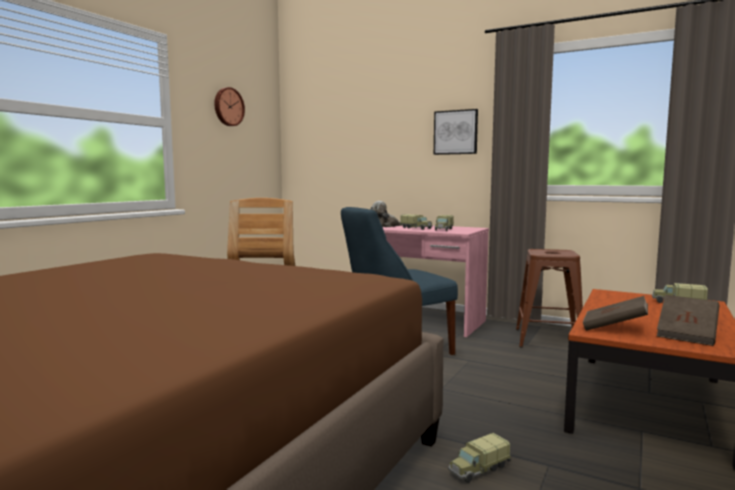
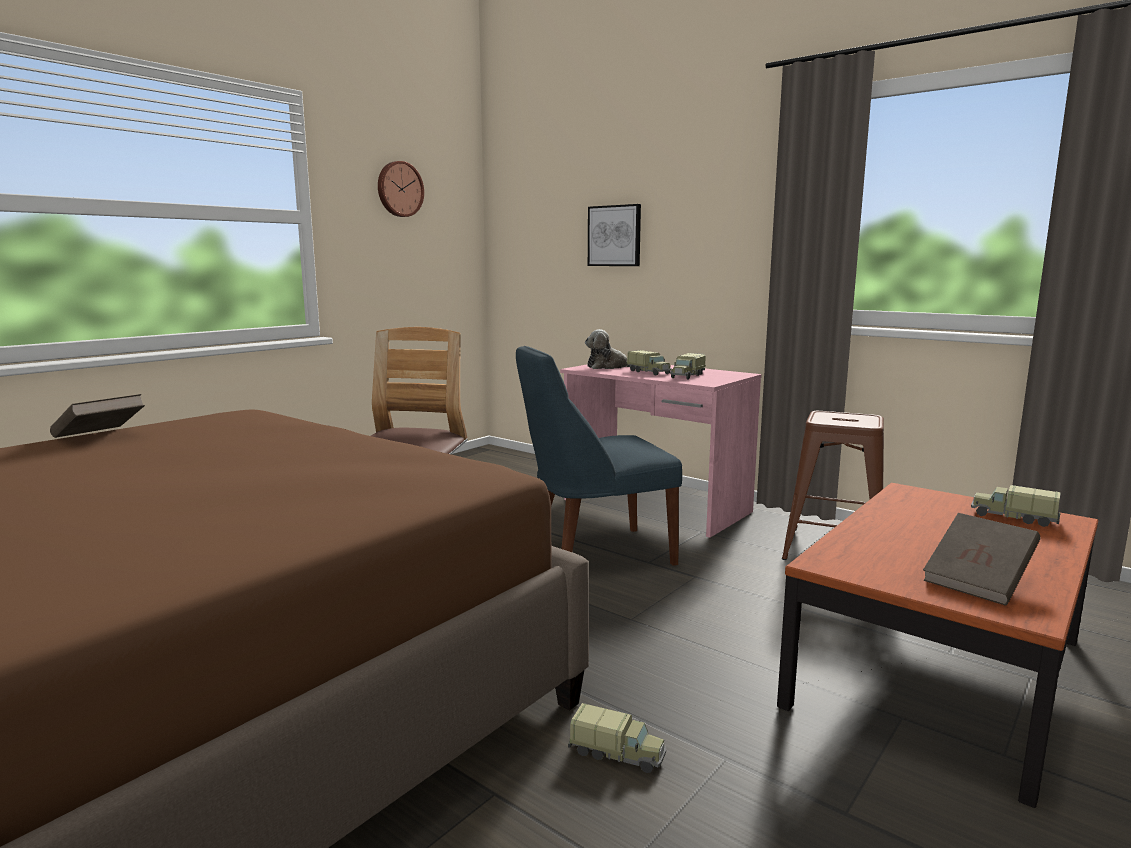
camera: 10 degrees right, 5 degrees up
picture [434,109,478,155] -> picture moved to [588,204,641,266]
toy truck [448,433,510,483] -> toy truck turned 135 degrees counterclockwise [568,703,666,773]
brown book [583,296,648,331] -> brown book moved to [50,394,145,438]

